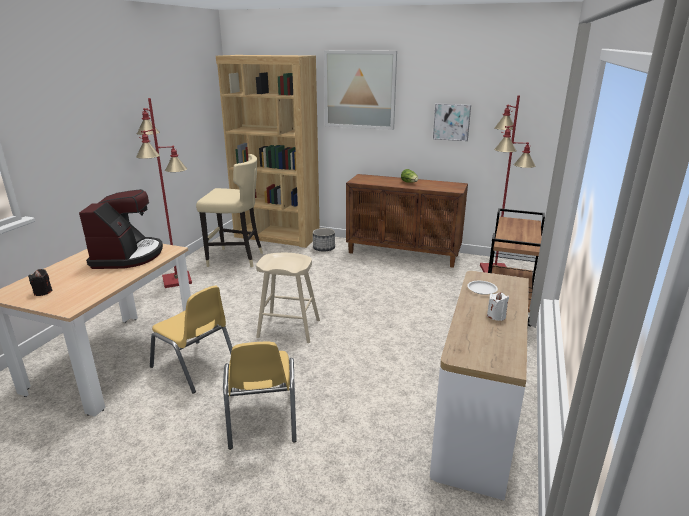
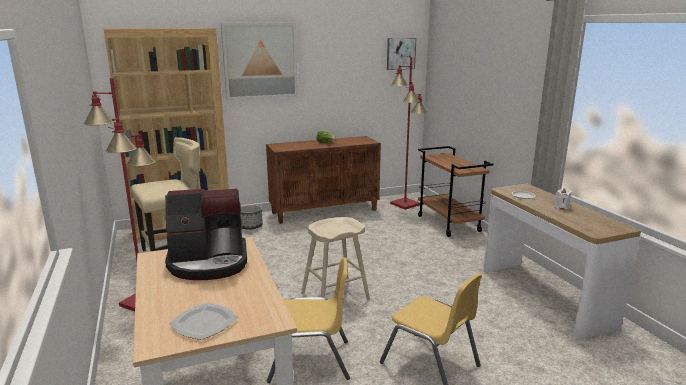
camera: 40 degrees left, 5 degrees down
black candle [28,269,52,296] -> plate [169,303,238,340]
coffee machine [79,189,163,269] -> coffee machine turned 120 degrees clockwise [165,189,247,280]
picture [433,103,471,141] -> picture moved to [387,38,416,70]

